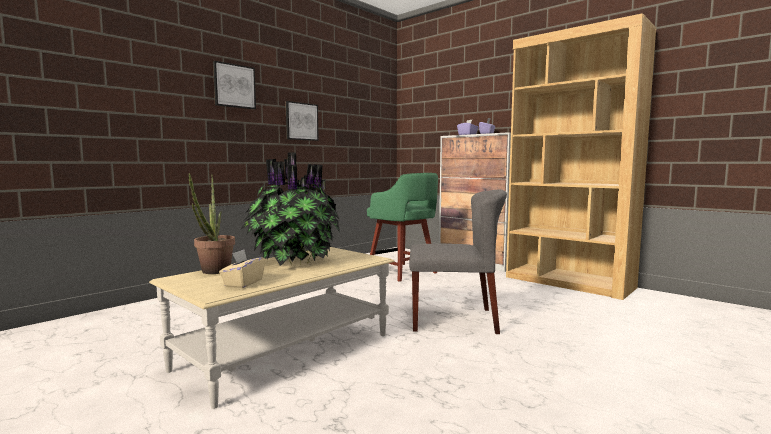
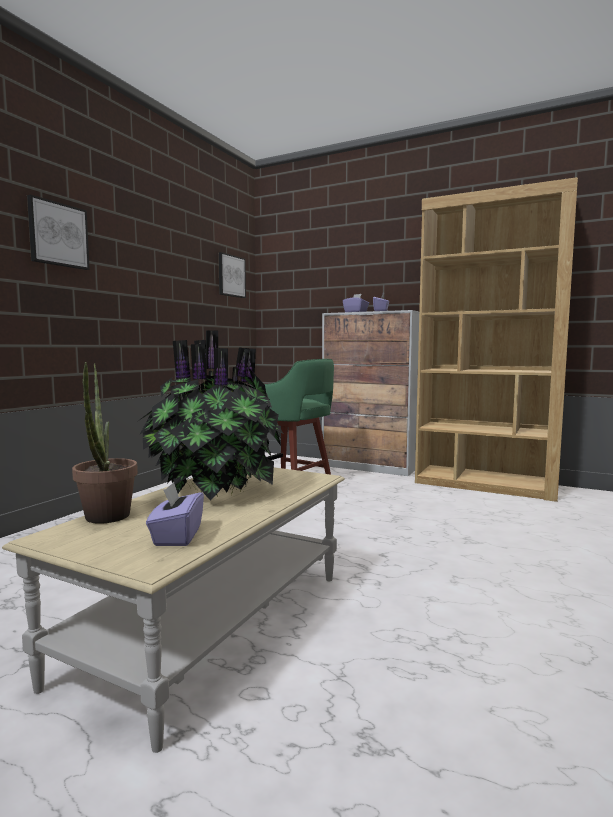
camera: 15 degrees left, 0 degrees up
beige tissue box [219,250,265,288] -> purple tissue box [146,482,204,546]
picture [285,101,319,141] -> picture moved to [218,252,246,298]
grey chair [409,189,507,334] -> none

